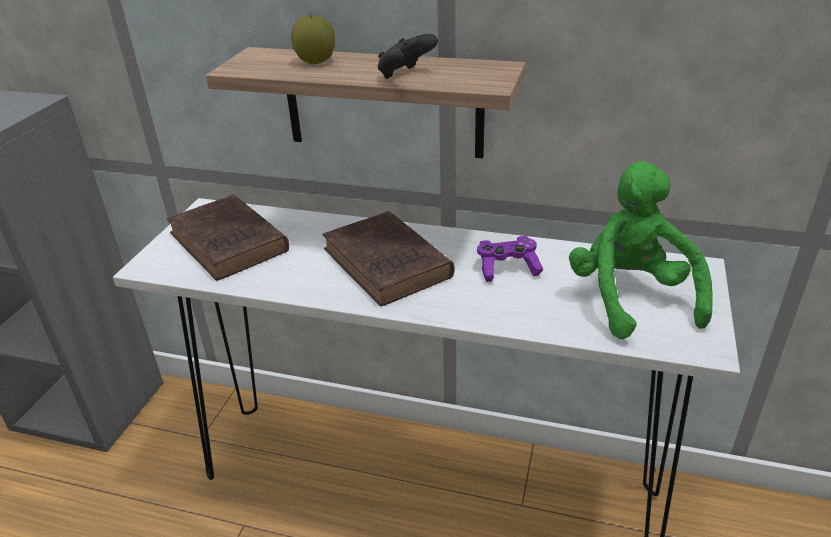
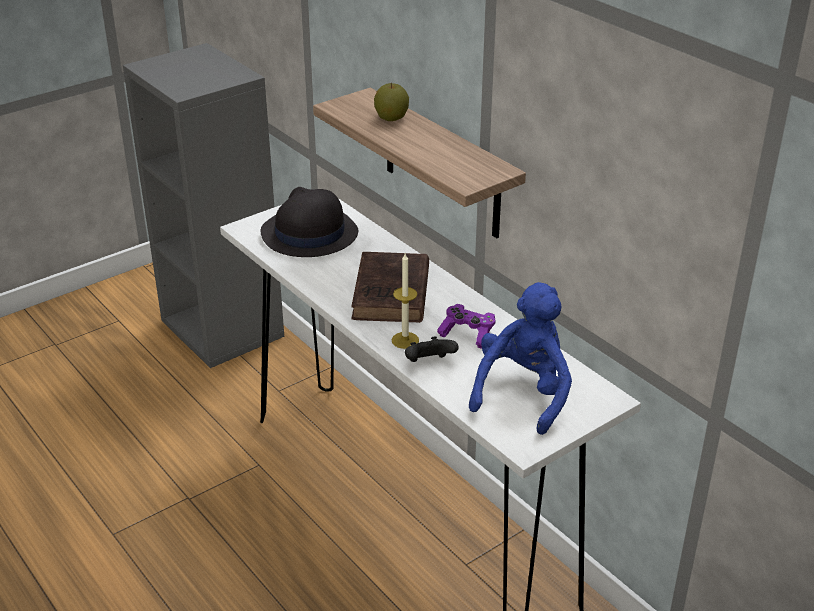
camera: 35 degrees right, 0 degrees up
brown book [167,195,289,281] -> black hat [261,187,358,257]
black game controller [377,34,438,79] -> black game controller moved to [405,336,459,362]
green plush toy [569,161,713,339] -> blue plush toy [469,282,572,435]
none -> candle [392,253,419,349]

